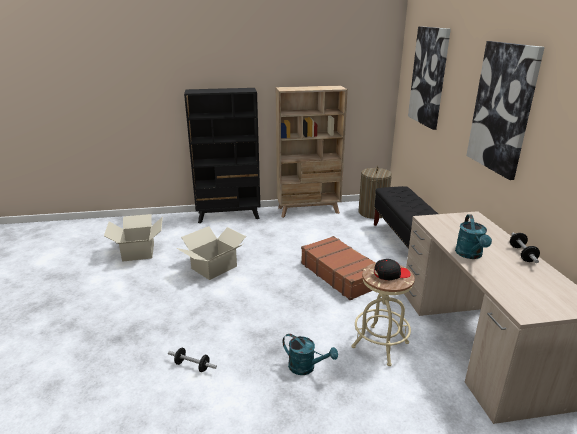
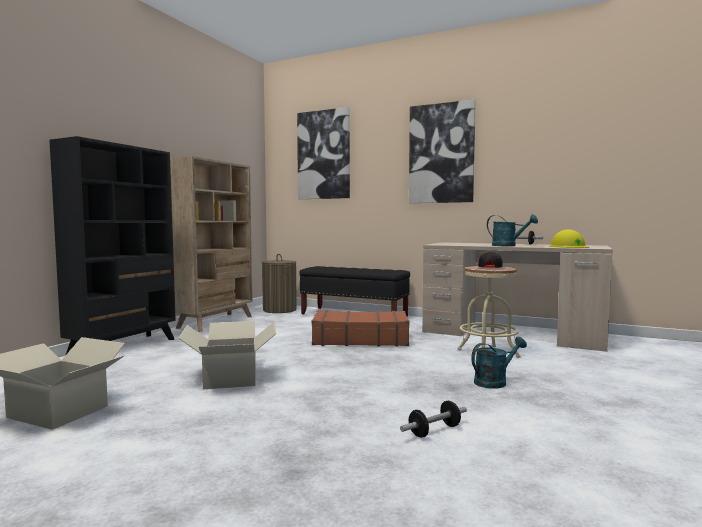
camera: 55 degrees left, 20 degrees down
none -> yellow hard hat [550,229,589,248]

